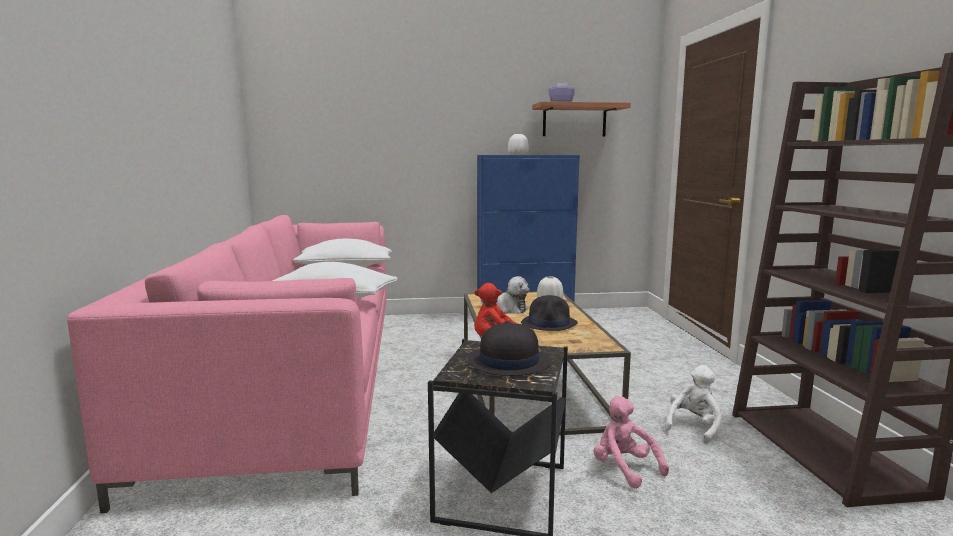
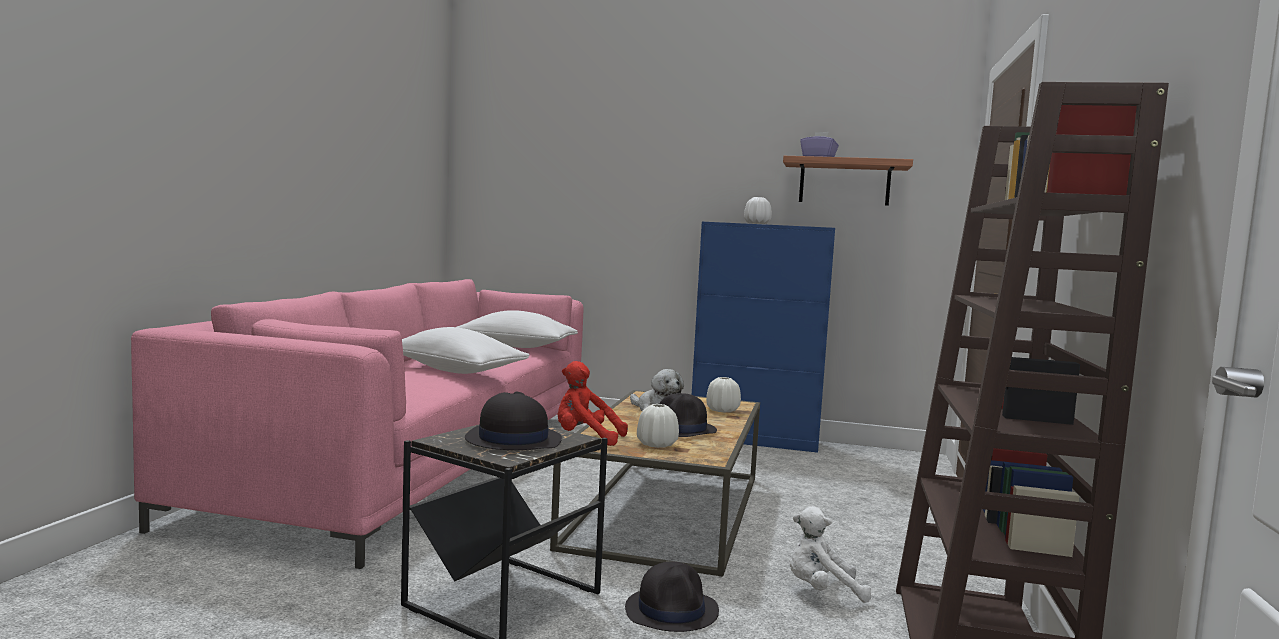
camera: 20 degrees right, 5 degrees down
pink plush toy [594,396,669,489] -> black hat [625,561,719,632]
white plush toy [664,365,722,444] -> white plush toy turned 150 degrees counterclockwise [790,506,871,603]
none -> white vase [637,404,679,448]

